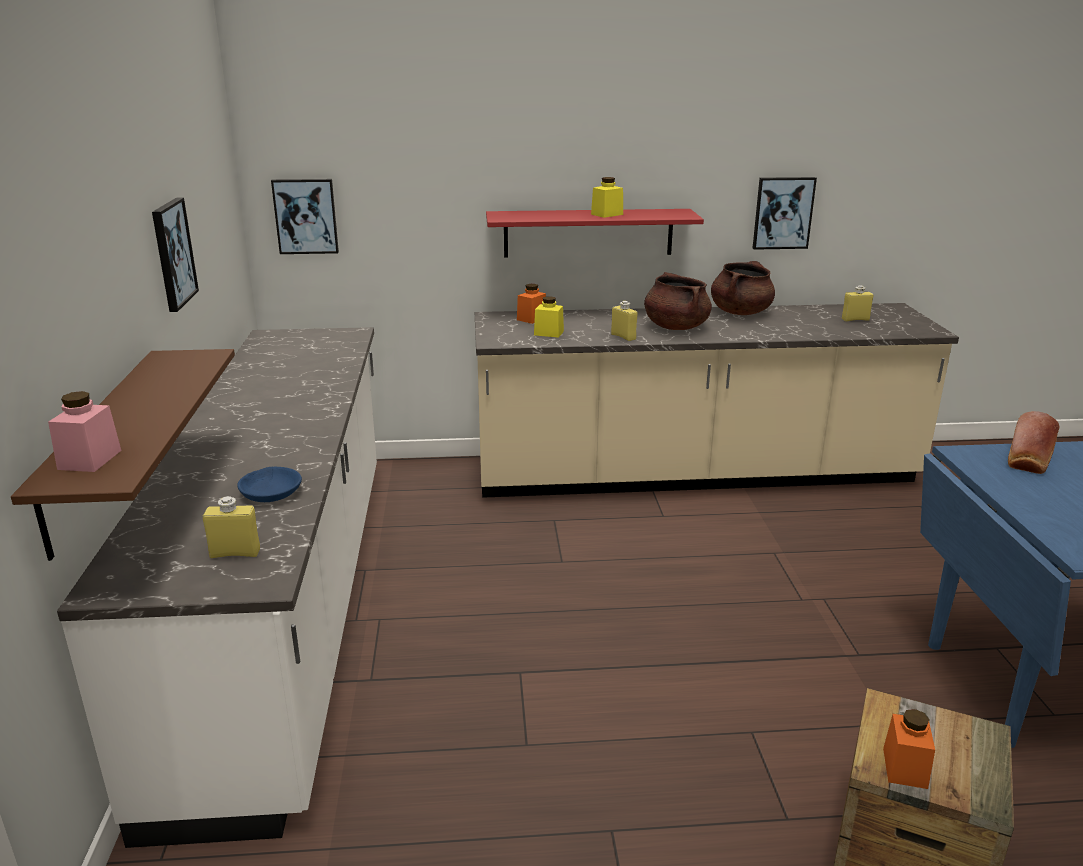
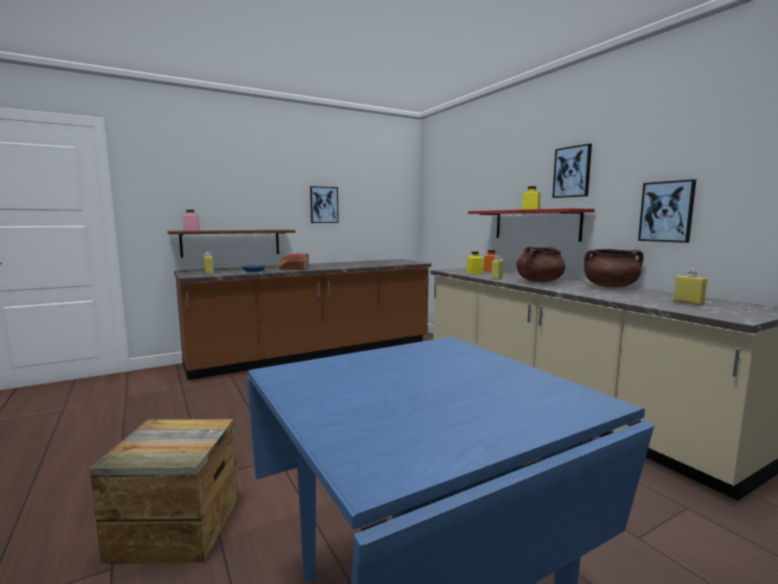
camera: 65 degrees right, 15 degrees down
white counter [57,327,377,848] -> brown counter [174,259,431,380]
picture [271,179,339,254] -> picture moved to [552,143,592,198]
orange jar [883,709,935,789] -> none
bread [1008,411,1059,474] -> bread moved to [279,253,309,270]

